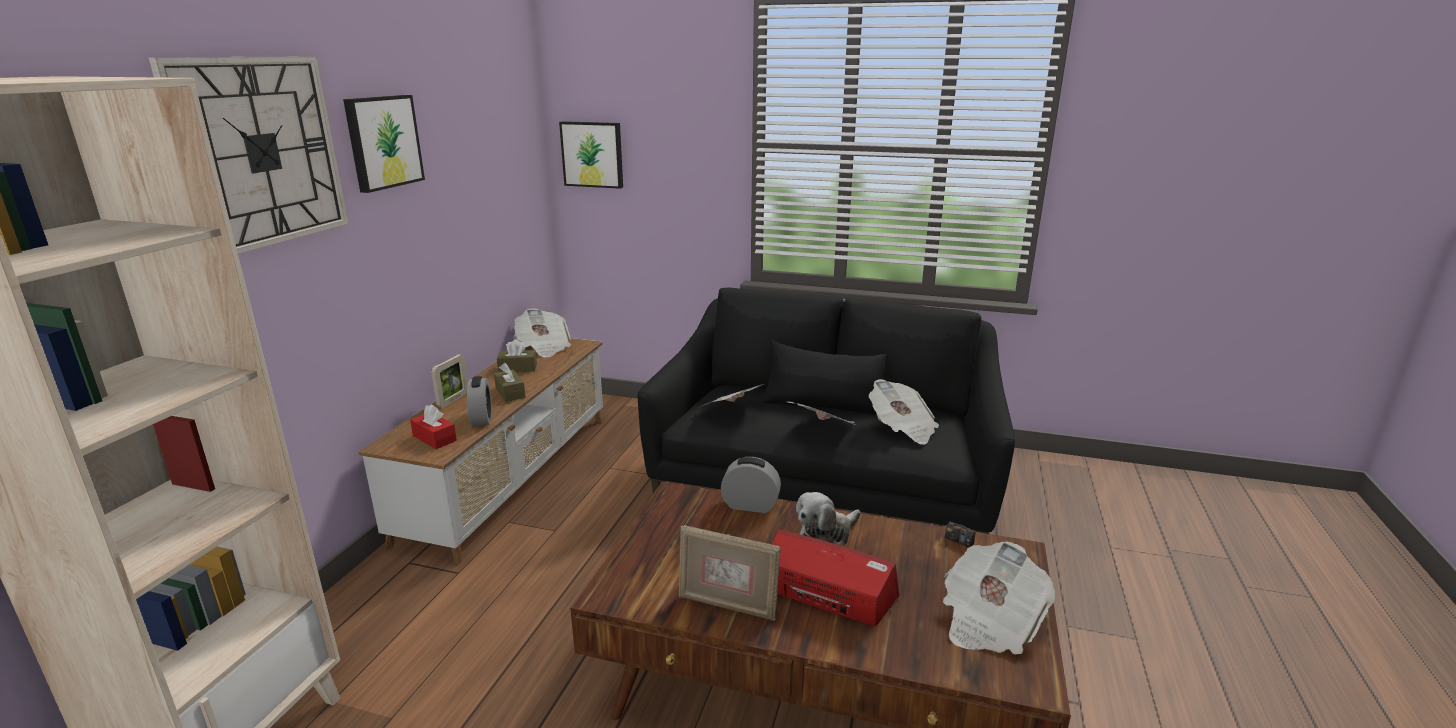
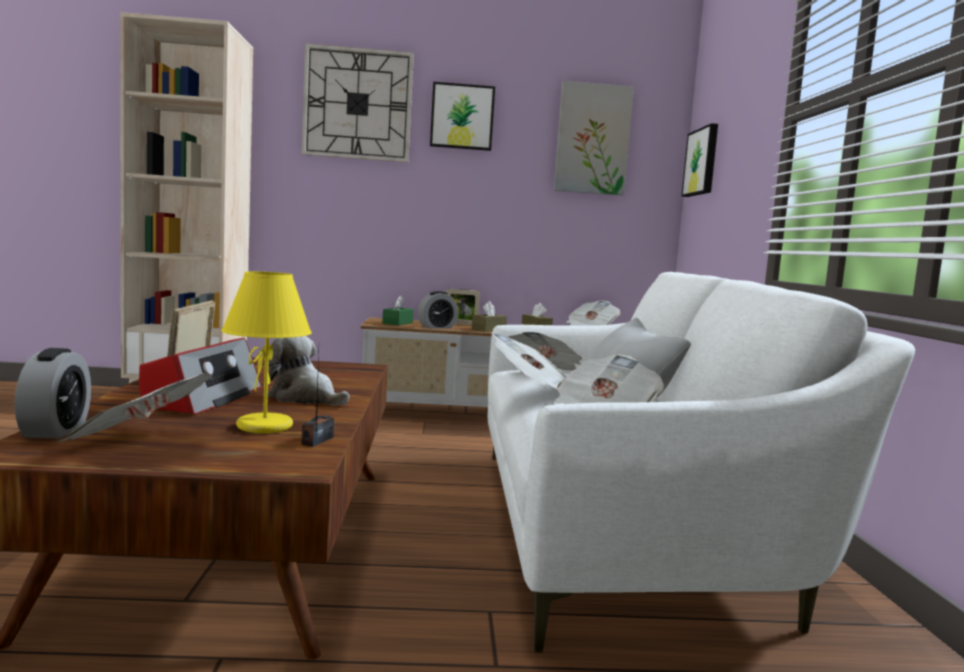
camera: 70 degrees right, 15 degrees down
red tissue box [410,404,457,449] -> green tissue box [382,295,414,326]
black sofa [638,288,1015,534] -> white sofa [487,272,915,652]
alarm clock [721,457,781,513] -> alarm clock moved to [15,348,91,438]
none -> yellow table lamp [221,271,312,433]
none -> picture [554,81,634,195]

